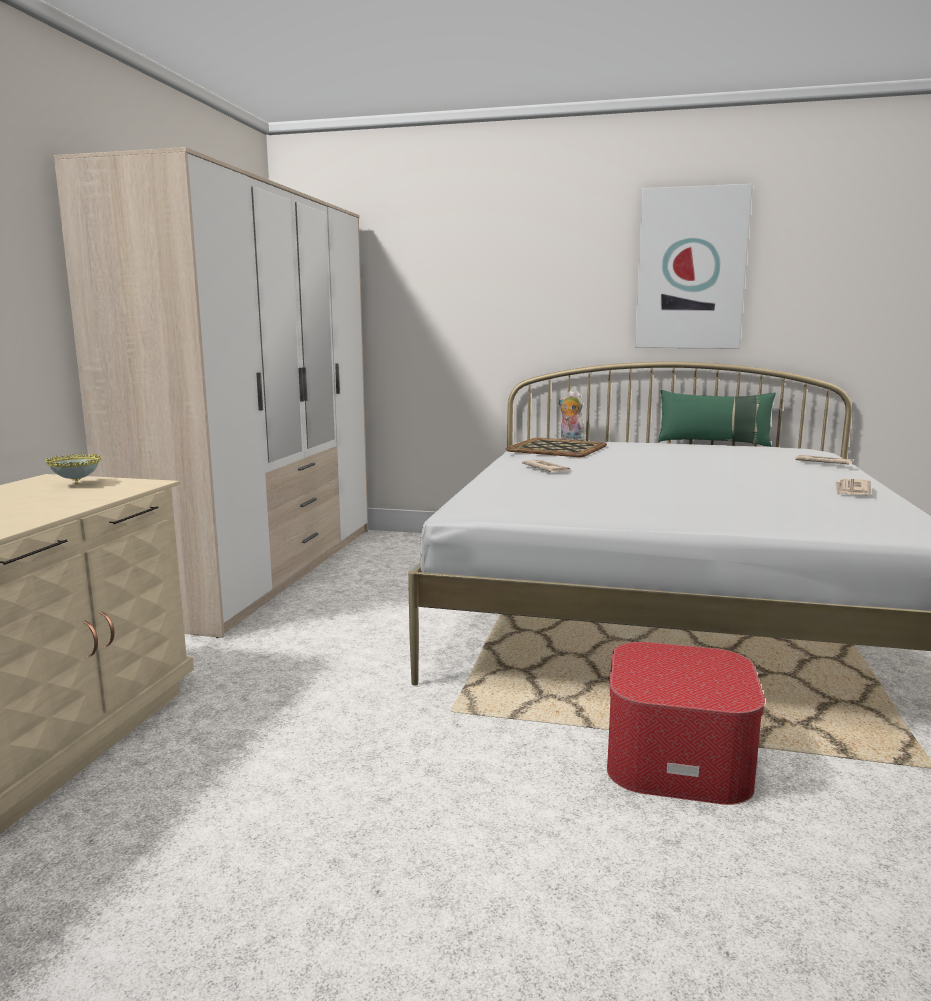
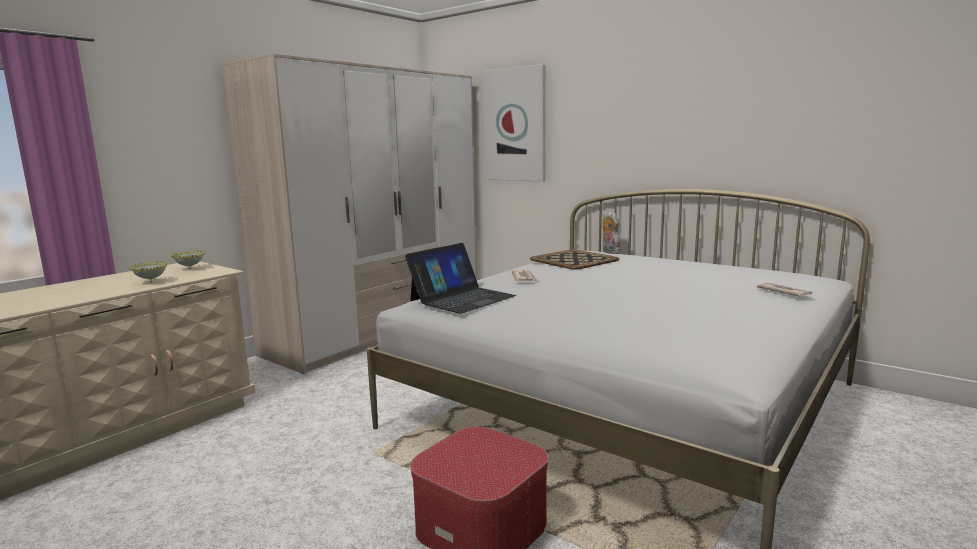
camera: 25 degrees right, 0 degrees up
picture [634,184,753,348] -> picture moved to [482,64,546,182]
green pillow [658,390,776,447] -> none
newspaper [835,479,871,495] -> none
none -> bowl [129,261,168,283]
none -> laptop [405,243,516,314]

